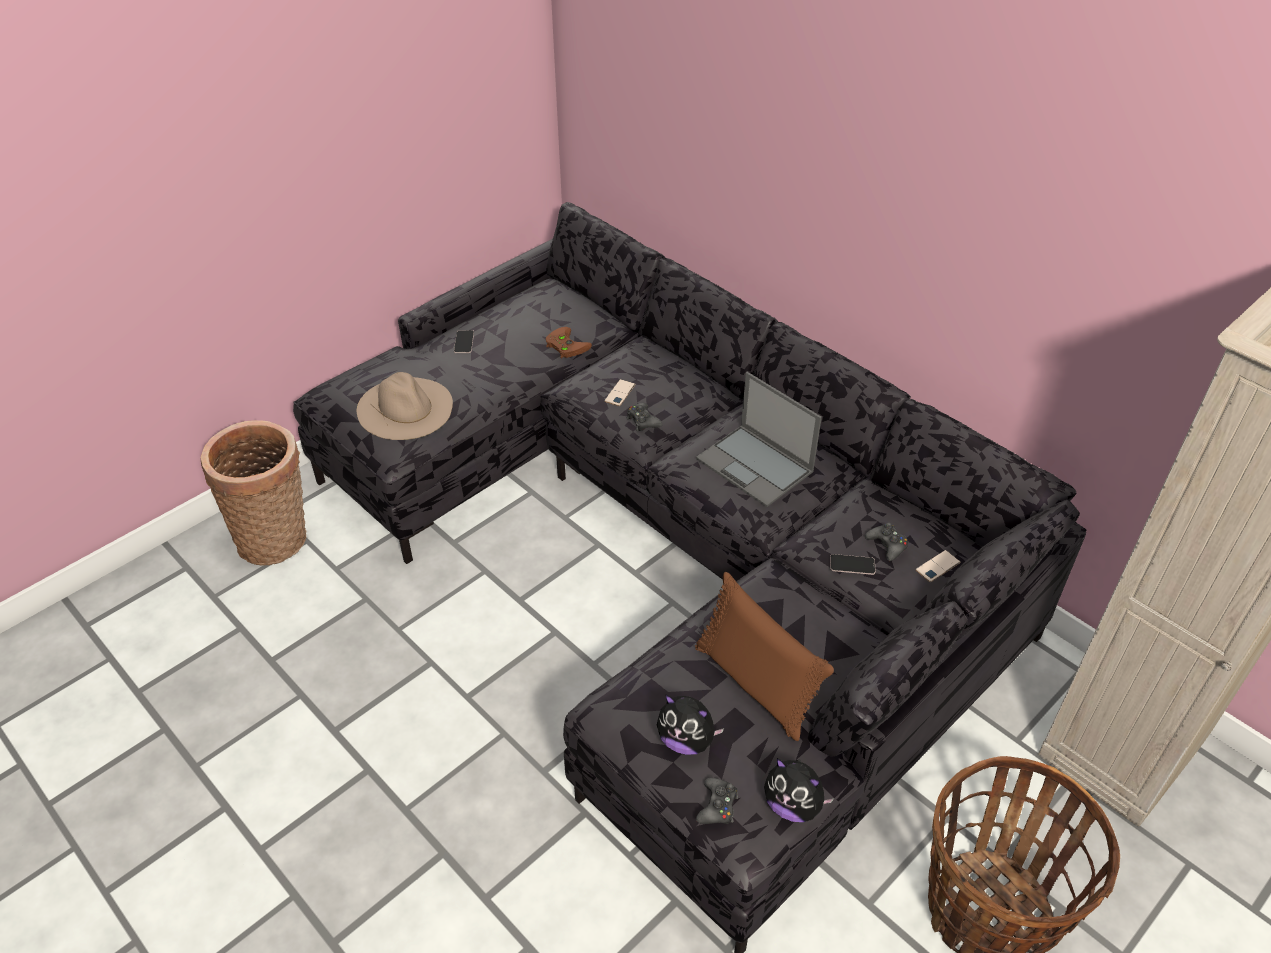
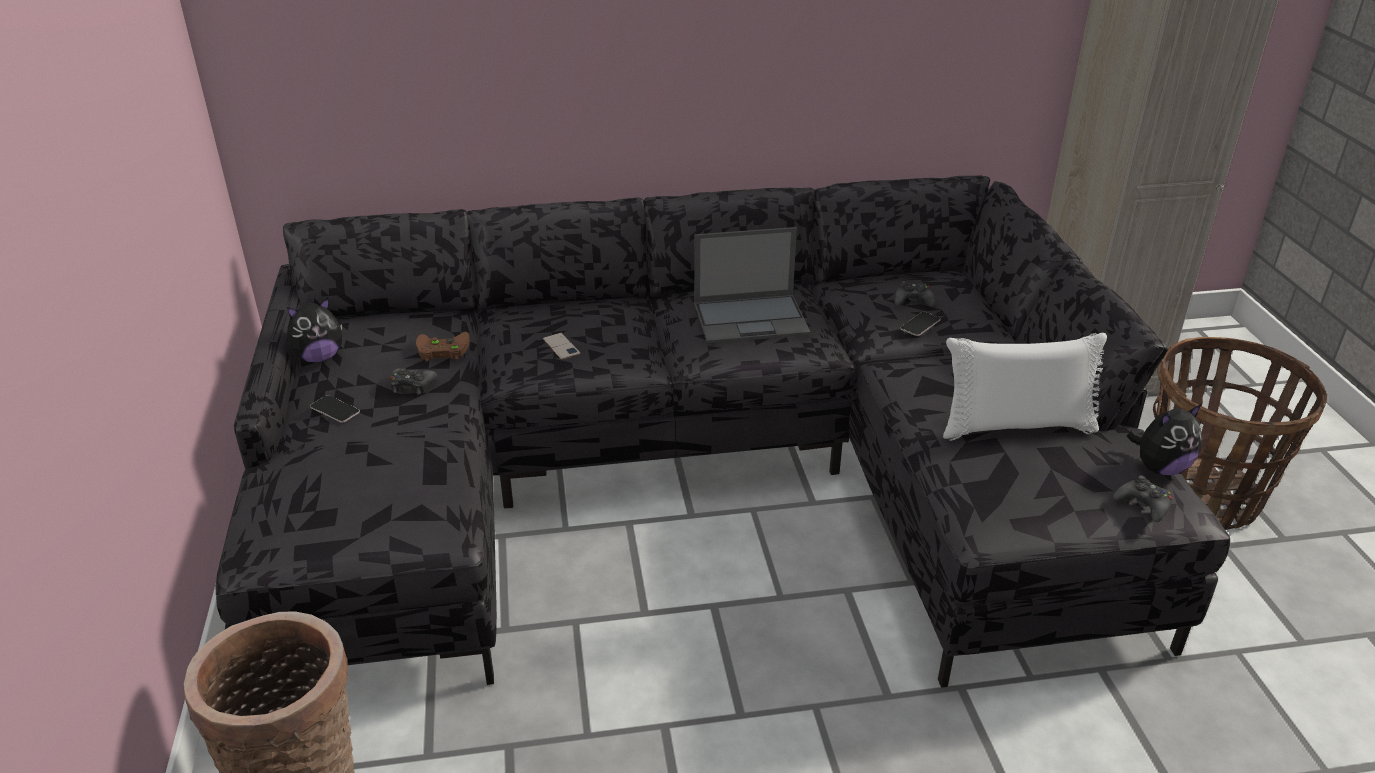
camera: 55 degrees left, 10 degrees down
beige hat [357,372,453,440] -> none
black game controller [627,403,662,431] -> black game controller moved to [390,368,437,394]
plush toy [657,694,724,755] -> plush toy moved to [287,297,342,363]
brown pillow [694,572,834,741] -> white pillow [943,333,1107,441]
phone [915,550,961,582] -> none

